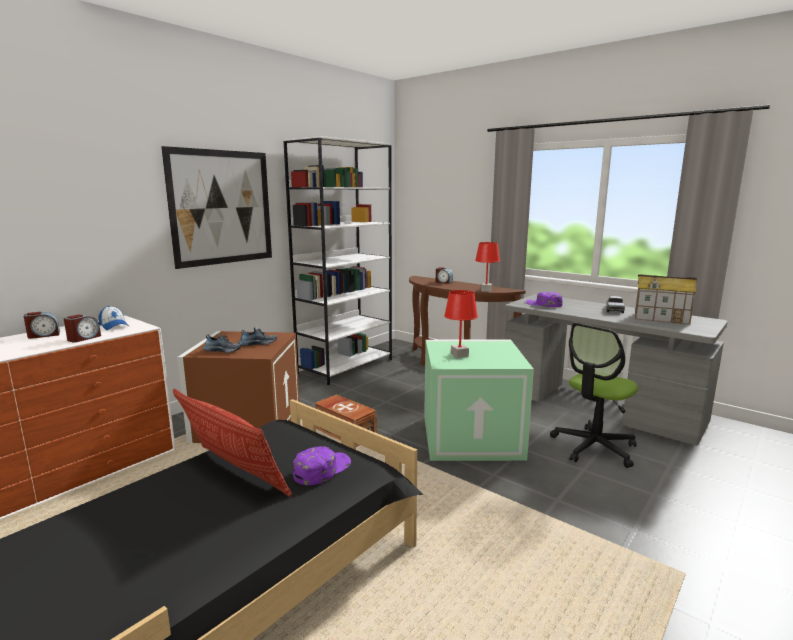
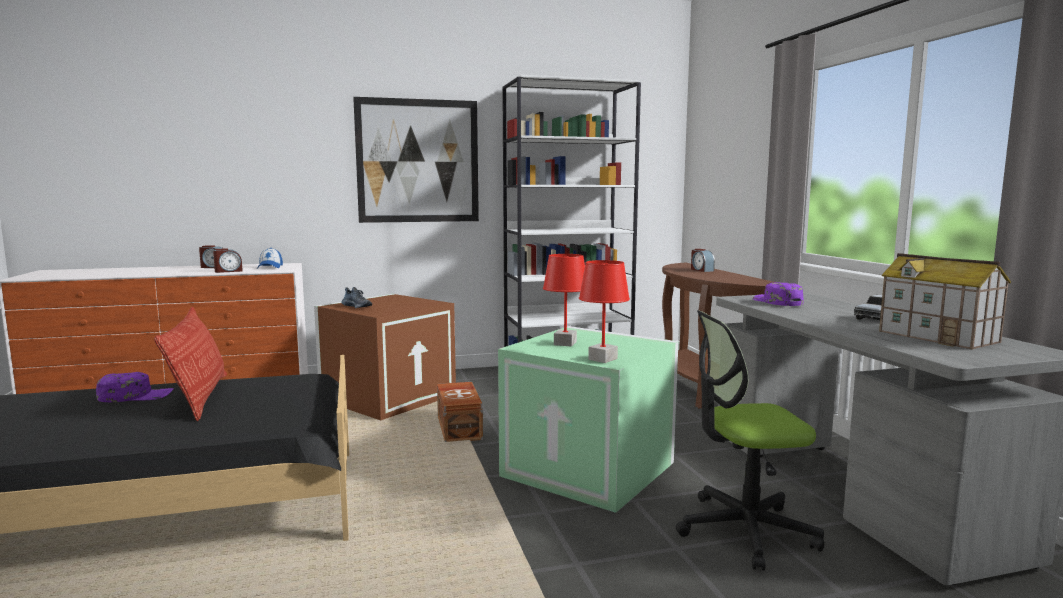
camera: 35 degrees right, 5 degrees down
shoe [238,327,277,346] -> none
purple cap [293,446,351,485] -> purple cap moved to [96,372,174,402]
red table lamp [475,242,500,292] -> red table lamp moved to [579,260,630,363]

